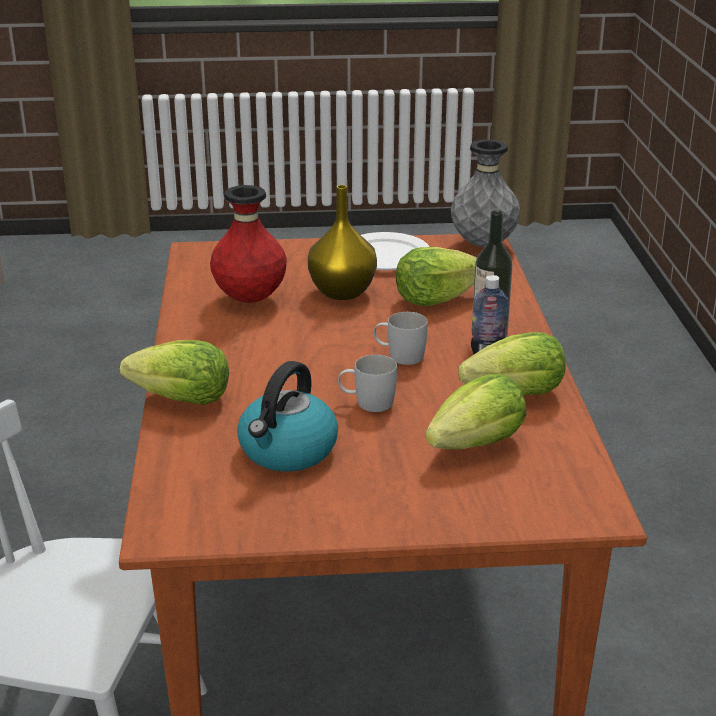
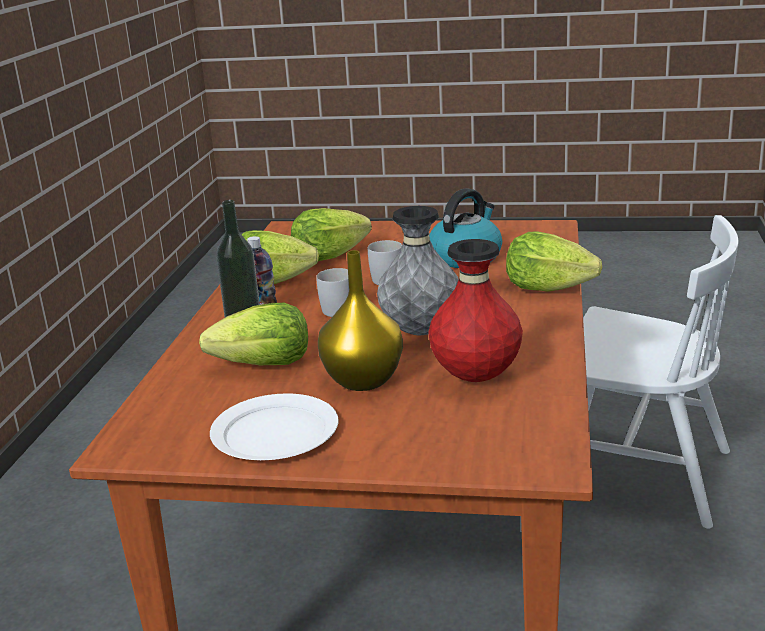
camera: 165 degrees left, 5 degrees down
grey vase [451,139,520,247] -> grey vase moved to [377,206,459,335]

